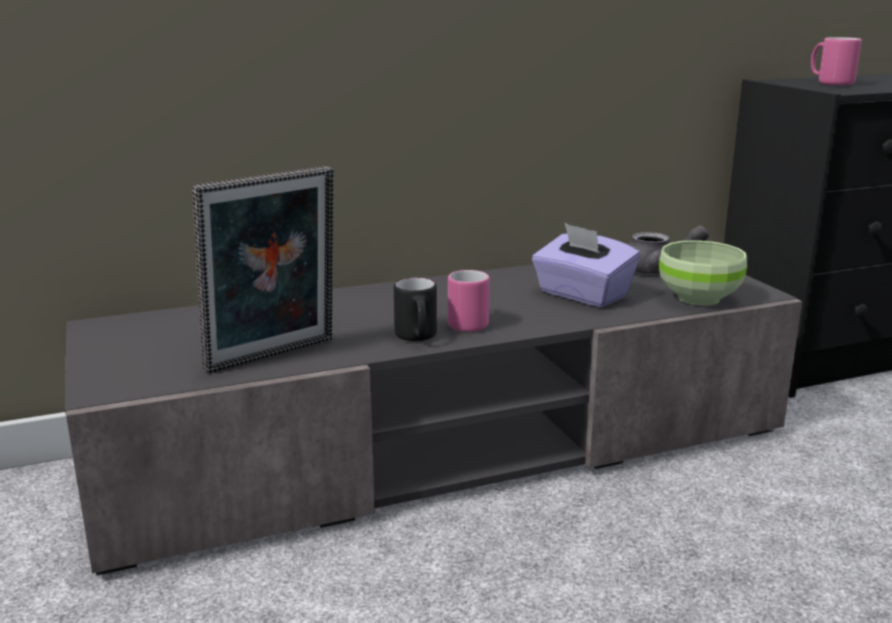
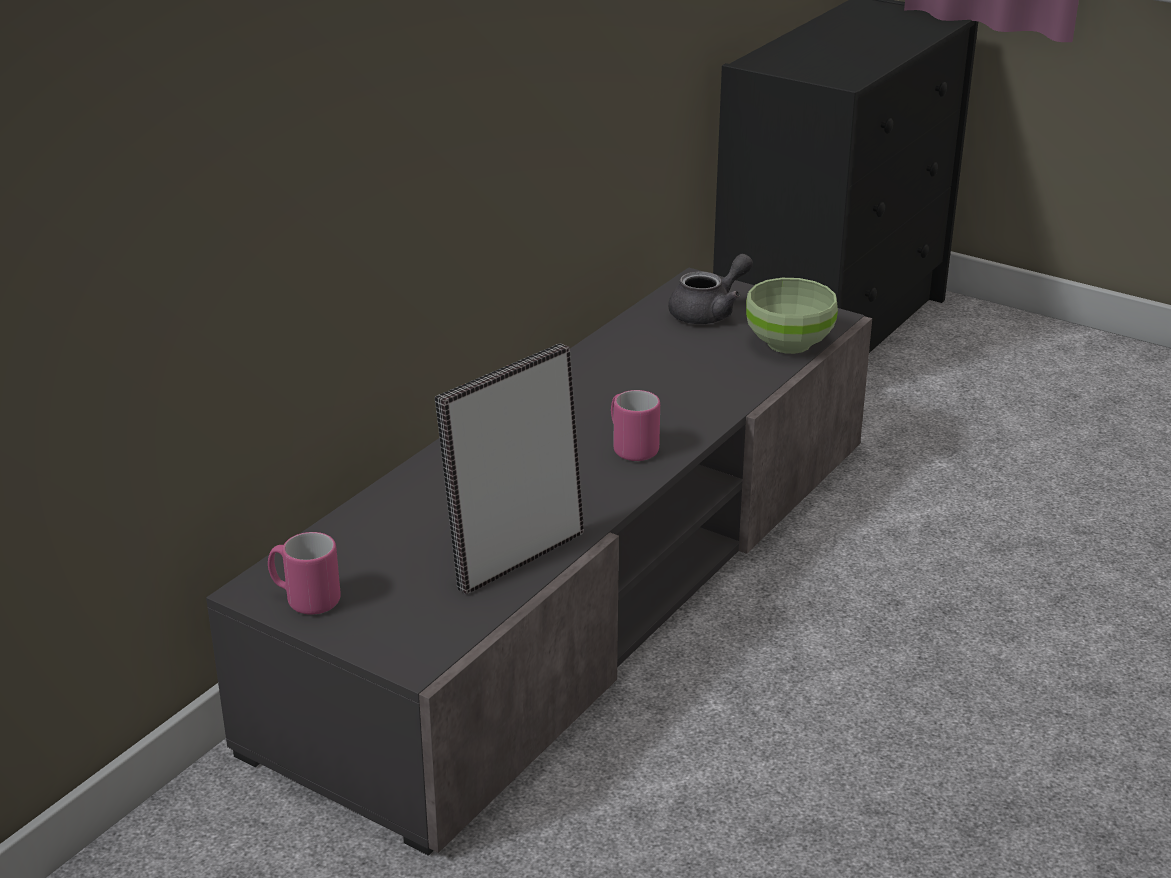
camera: 35 degrees left, 10 degrees up
picture frame [192,166,334,373] -> picture frame turned 150 degrees counterclockwise [435,344,584,595]
black mug [394,278,437,341] -> none
purple tissue box [532,223,640,307] -> none
pink mug [811,37,862,86] -> pink mug moved to [268,532,341,615]

